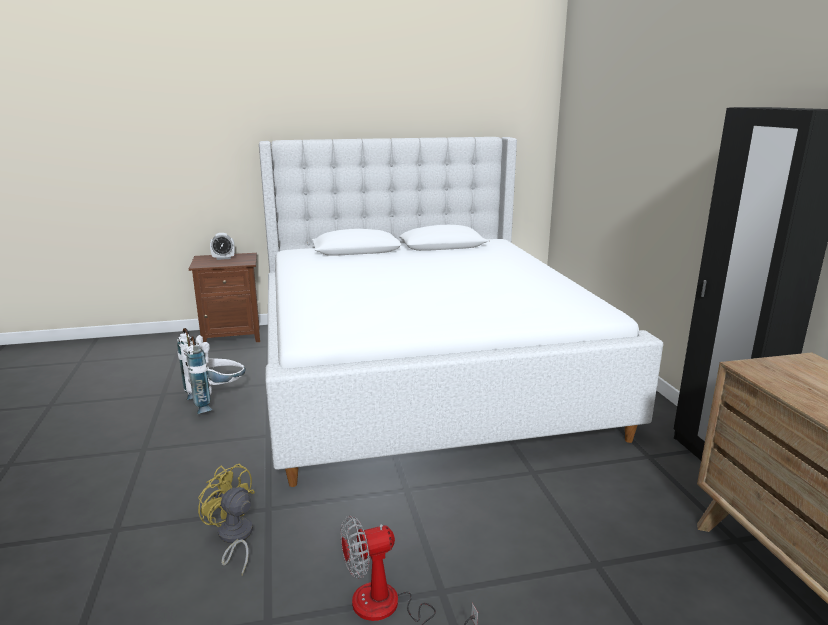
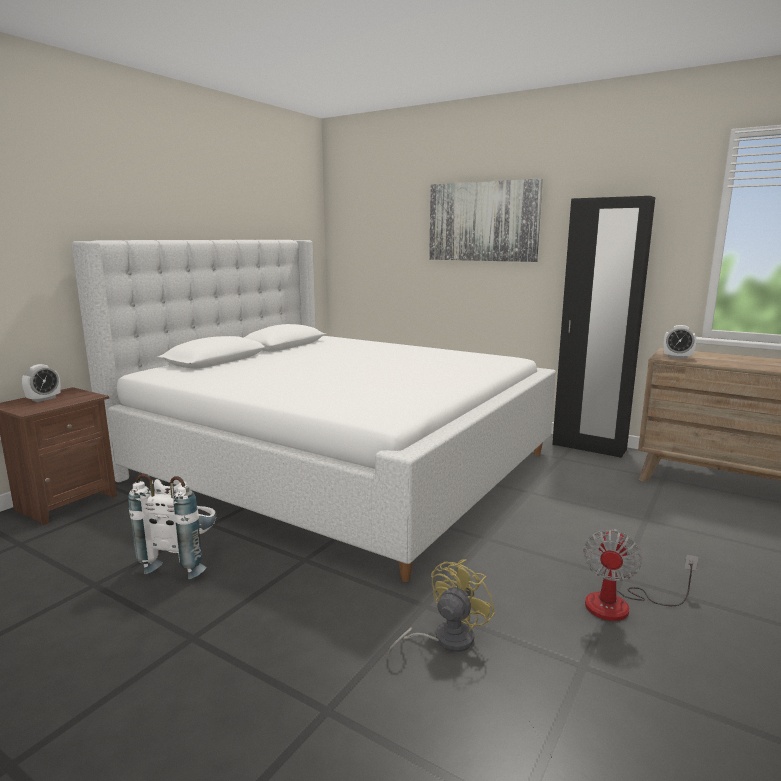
camera: 45 degrees left, 5 degrees down
yellow fan [198,464,255,576] -> yellow fan turned 135 degrees clockwise [388,559,495,656]
none -> picture [429,179,543,262]
none -> alarm clock [663,325,696,359]

